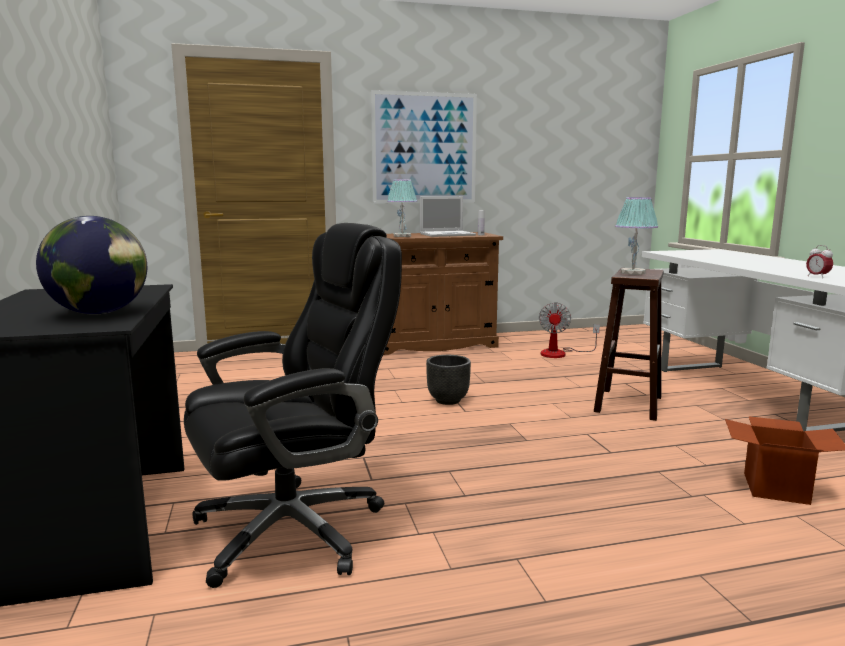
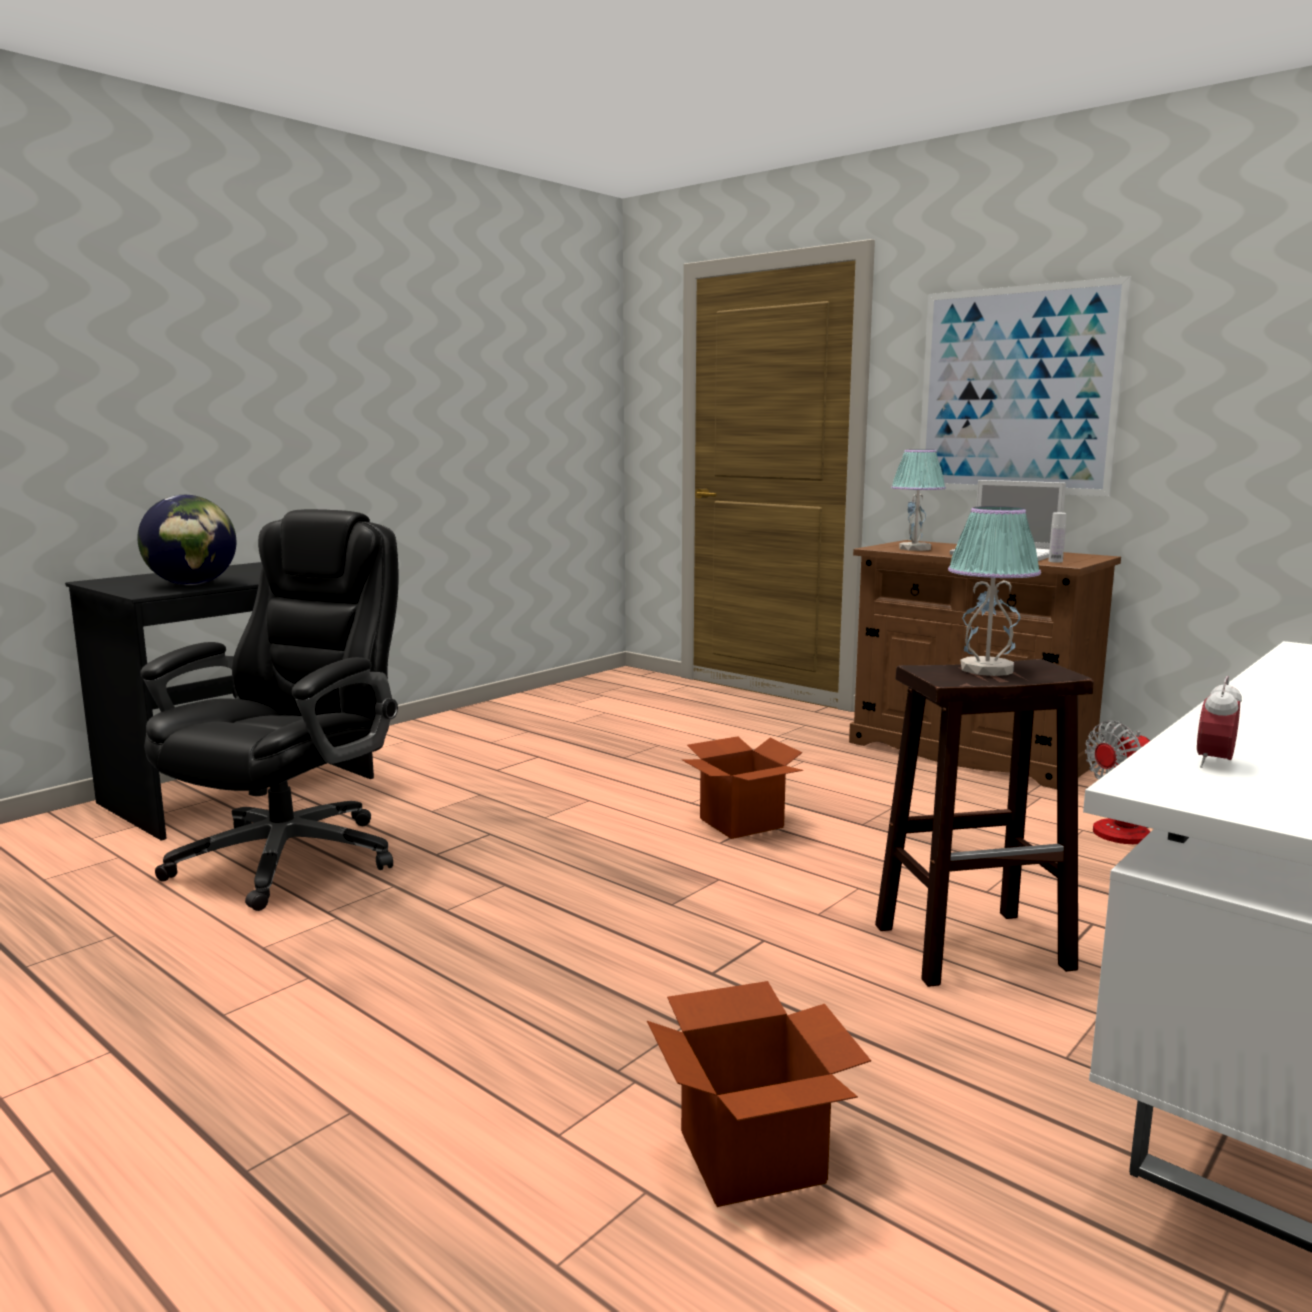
camera: 55 degrees right, 0 degrees up
black office chair [184,223,402,588] -> black office chair turned 90 degrees counterclockwise [140,509,399,911]
black planter [426,355,471,405] -> cardboard box [682,736,803,839]

